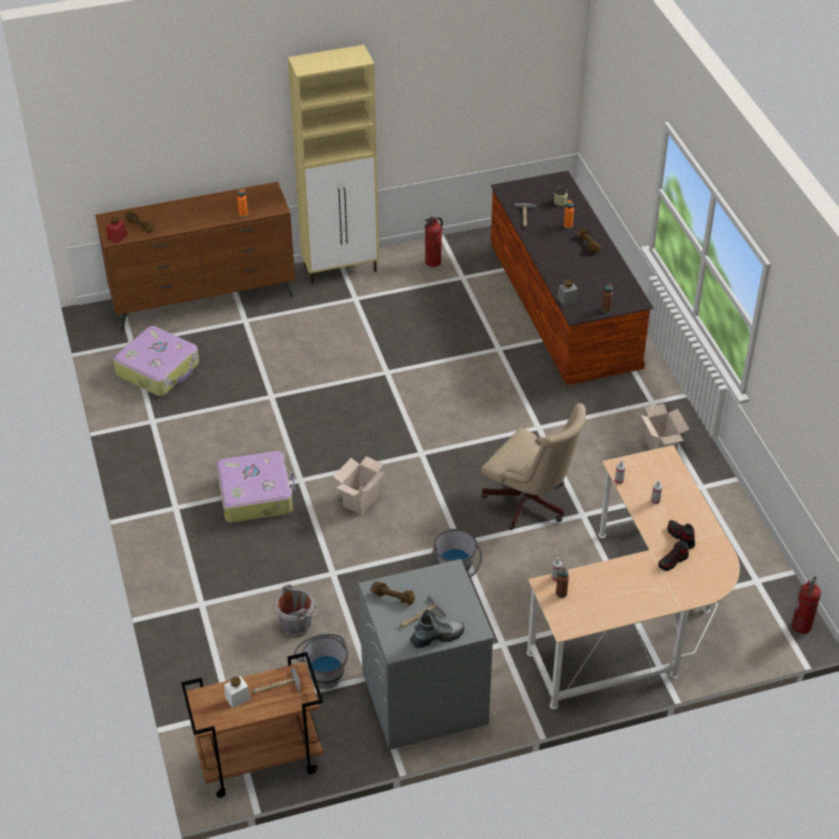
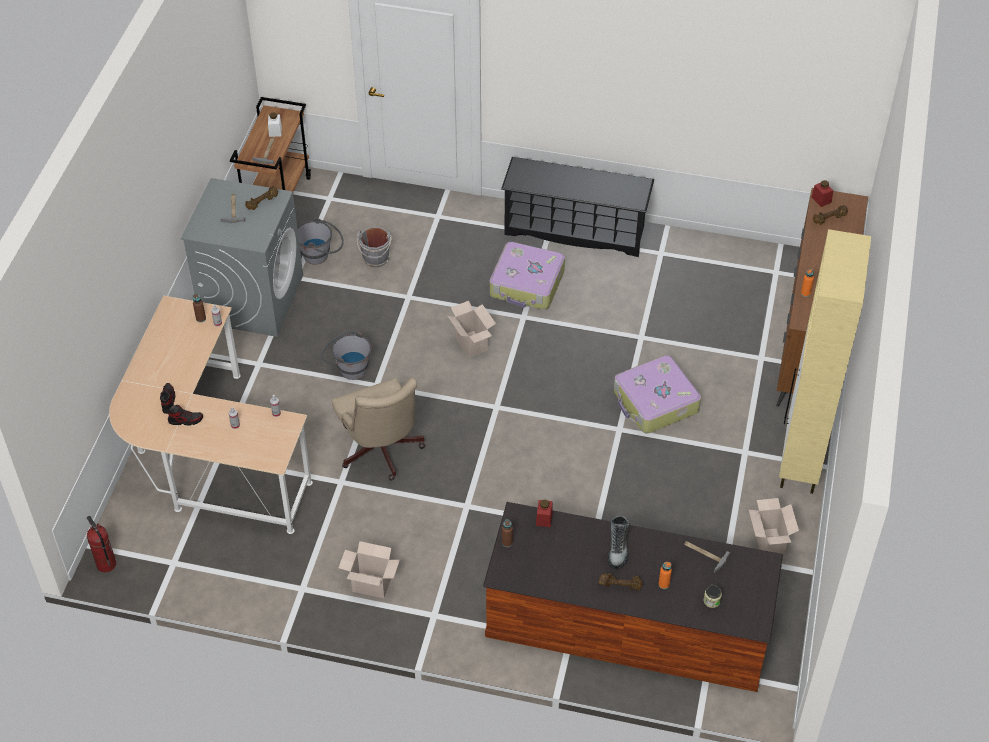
camera: 120 degrees right, 5 degrees up
suitcase [113,326,199,396] -> suitcase moved to [614,355,701,434]
boot [410,609,464,648] -> boot moved to [607,515,630,569]
fire extinguisher [424,217,443,267] -> cardboard box [749,498,799,555]
beige office chair [481,403,586,530] -> beige office chair turned 90 degrees counterclockwise [332,378,425,481]
grey jar [557,280,578,306] -> red jar [536,500,553,527]
none -> black shoe rack [501,157,654,257]

